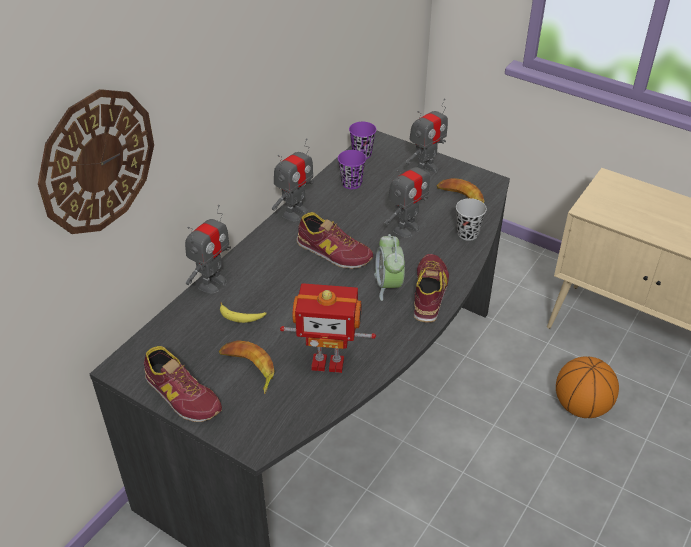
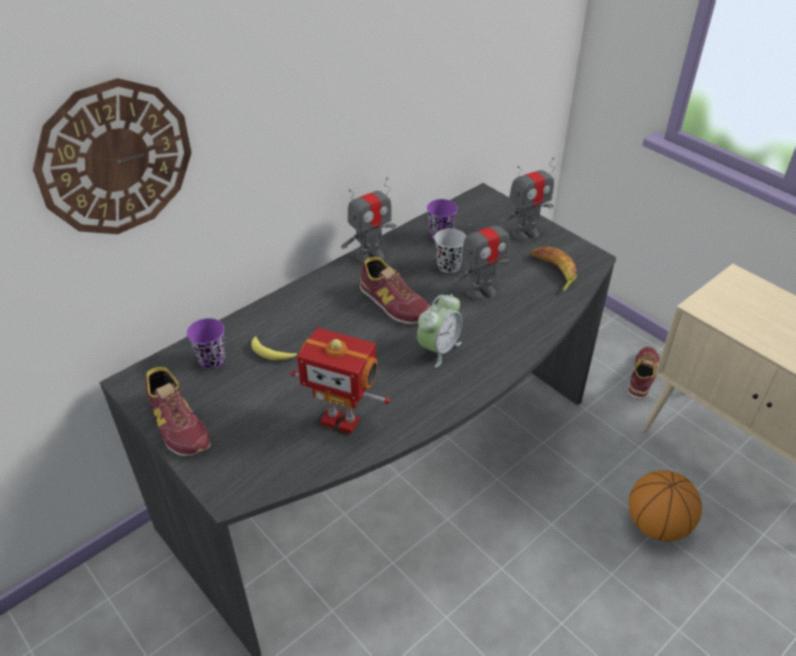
camera: 15 degrees right, 0 degrees up
toy robot [185,205,231,294] -> none
banana [219,340,275,394] -> none
purple cup [349,122,376,159] -> purple cup moved to [187,318,225,369]
alarm clock [374,234,405,301] -> alarm clock turned 150 degrees counterclockwise [417,294,462,368]
shoe [414,254,449,322] -> shoe moved to [627,347,660,400]
black cup [456,198,487,241] -> black cup moved to [434,228,466,273]

